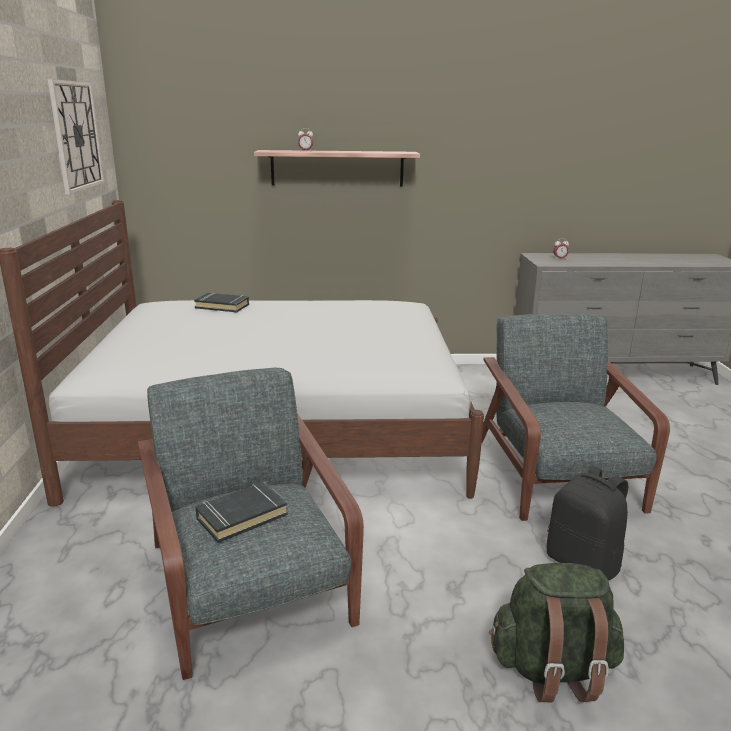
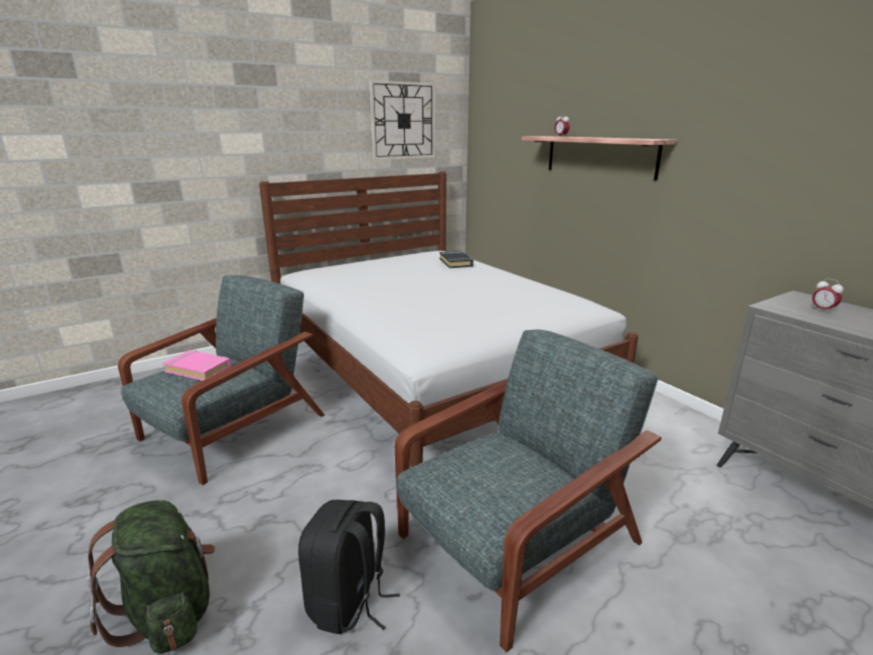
camera: 60 degrees right, 0 degrees up
black book [195,482,289,543] -> pink book [163,350,231,381]

